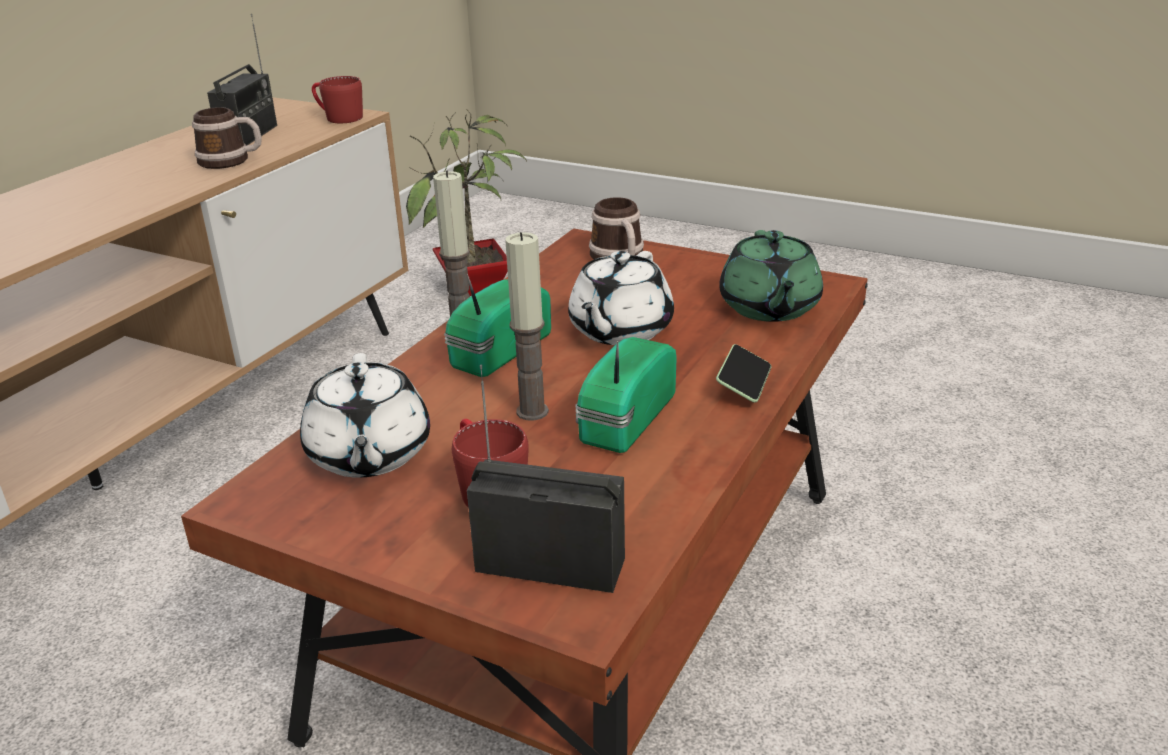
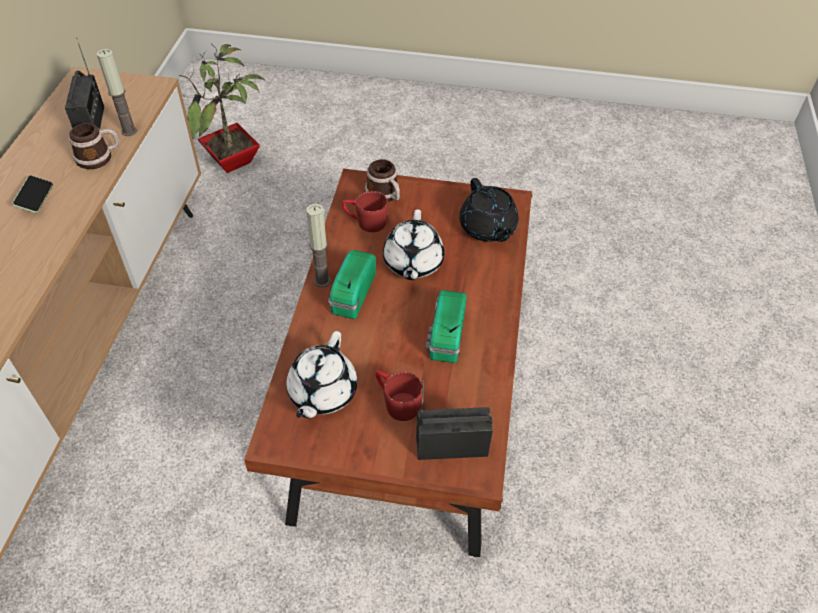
camera: 20 degrees left, 20 degrees up
white teapot [300,353,430,478] -> white teapot turned 45 degrees clockwise [286,331,358,418]
red mug [312,76,363,123] -> red mug moved to [342,191,388,232]
candle [505,232,549,421] -> candle moved to [97,49,137,136]
phone [716,344,772,403] -> phone moved to [12,175,53,213]
green teapot [719,230,823,322] -> black teapot [459,178,518,242]

